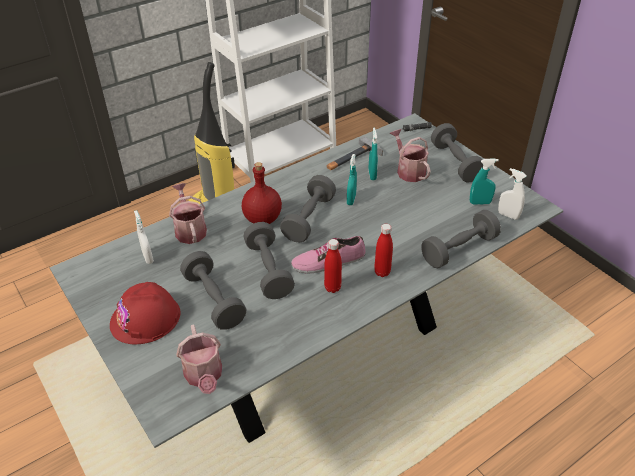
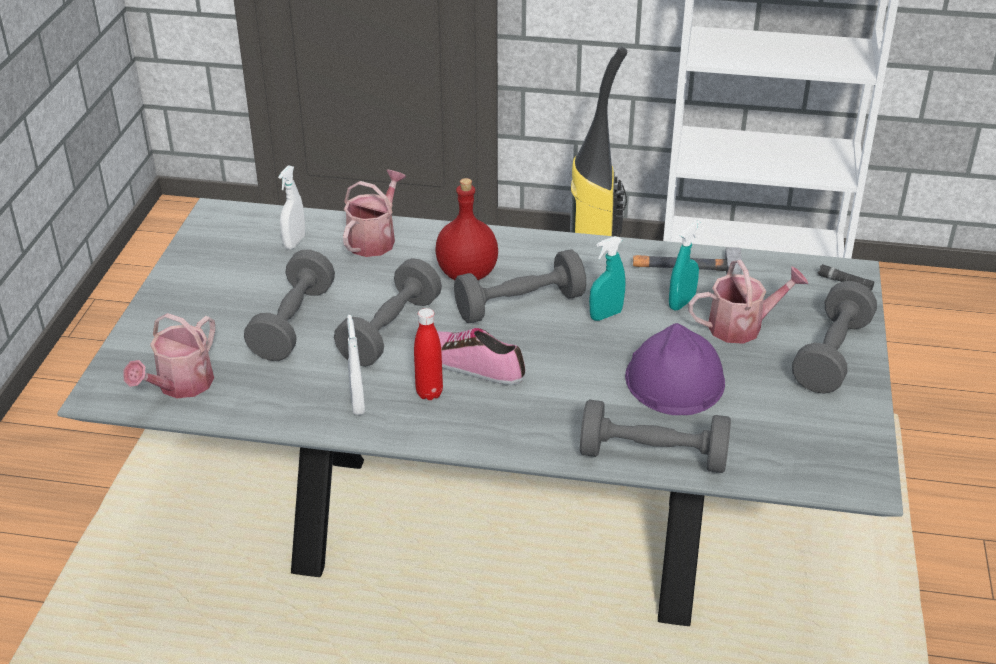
camera: 45 degrees right, 5 degrees down
red hard hat [110,282,180,344] -> none
red bottle [374,224,393,277] -> none
watering can [390,129,431,182] -> watering can turned 60 degrees clockwise [688,260,808,344]
turquoise spray bottle [470,159,499,204] -> none
white spray bottle [498,168,527,220] -> white spray bottle moved to [347,315,365,415]
none -> purple hard hat [625,323,725,415]

